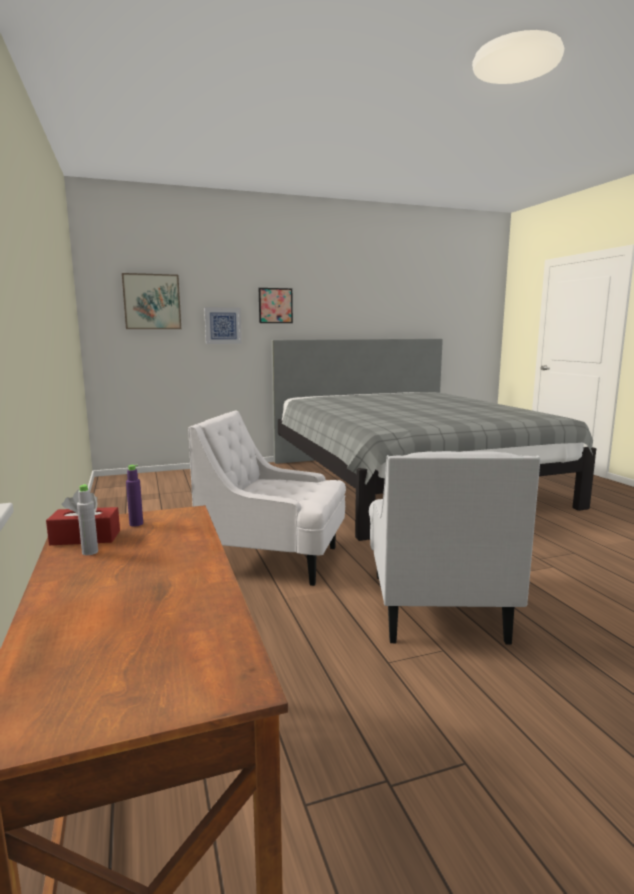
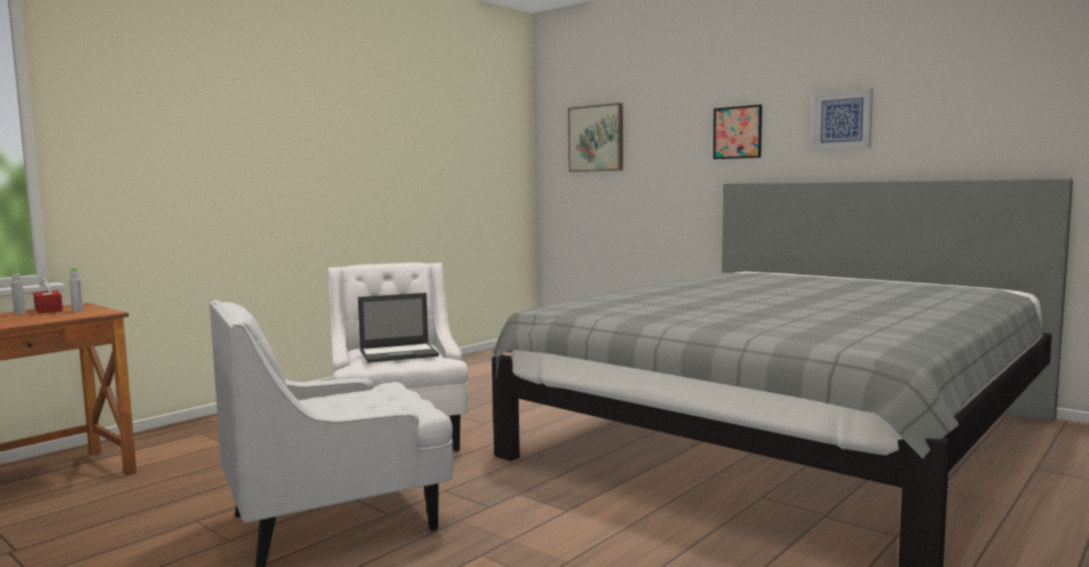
camera: 60 degrees right, 5 degrees down
purple bottle [126,465,143,526] -> grey bottle [69,268,83,312]
picture [204,307,242,344] -> picture moved to [812,88,873,150]
none -> laptop [358,293,439,363]

